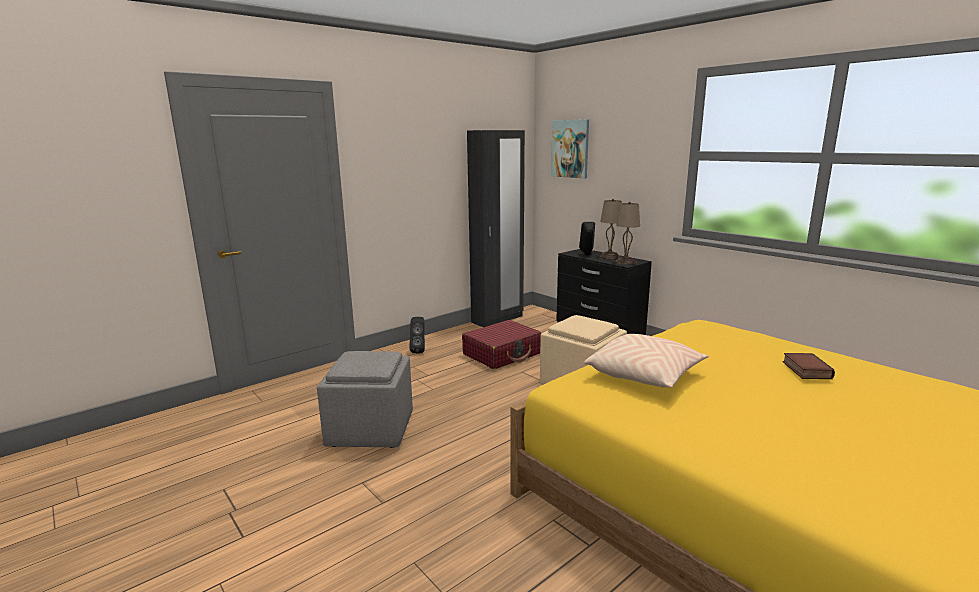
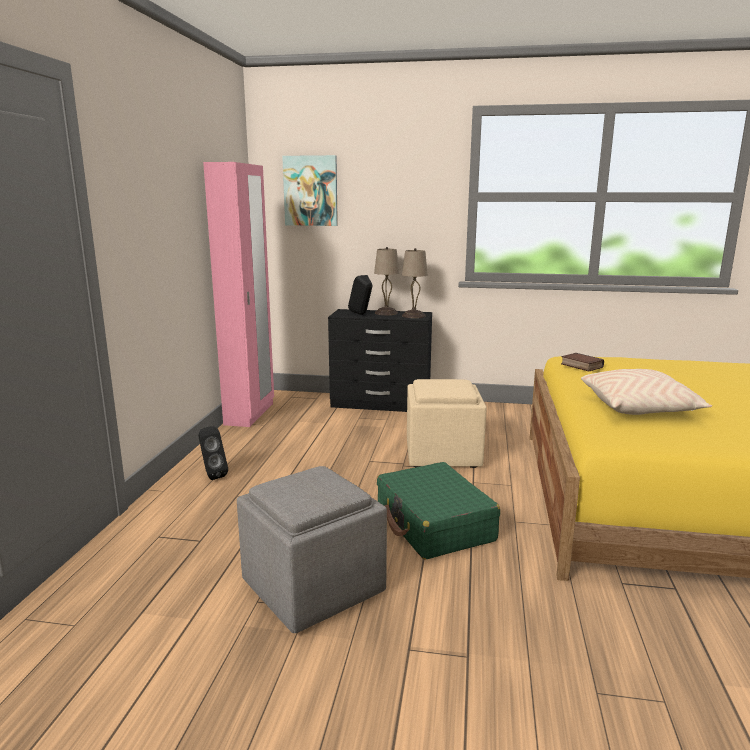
camera: 40 degrees left, 0 degrees up
red suitcase [462,320,542,369] -> none
black wardrobe [467,130,525,327] -> pink wardrobe [203,162,274,427]
book [783,353,835,379] -> book moved to [561,353,604,371]
none -> green suitcase [377,462,500,560]

